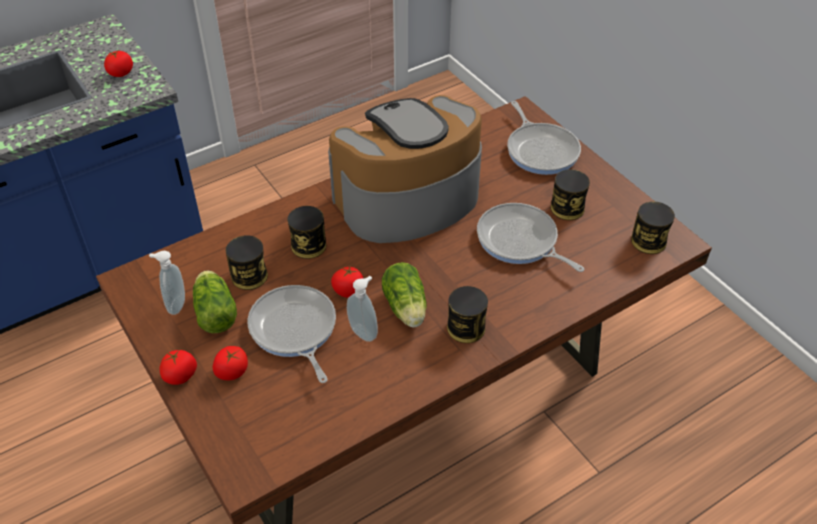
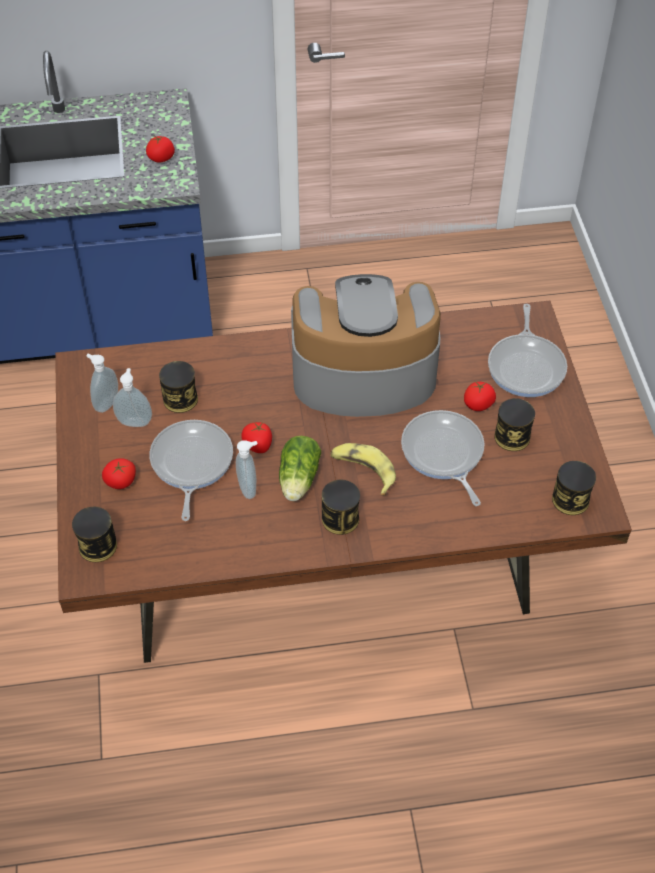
camera: 25 degrees right, 5 degrees up
tomato [160,350,197,385] -> tomato moved to [464,381,496,411]
lettuce [193,270,237,333] -> soap dispenser [113,368,152,427]
can [287,206,326,259] -> can moved to [72,506,117,562]
none -> banana [331,443,396,495]

